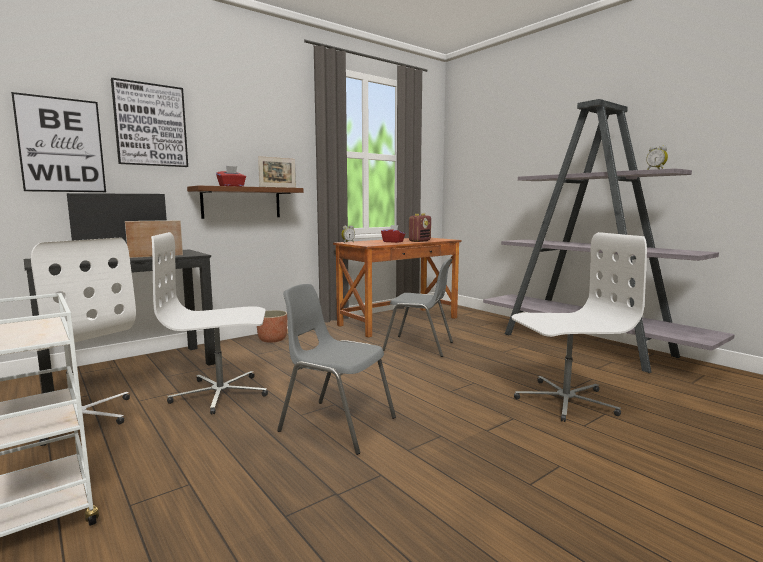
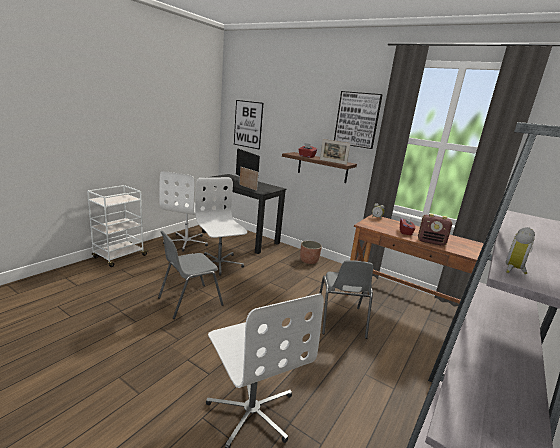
camera: 70 degrees right, 10 degrees up
picture [111,78,188,167] -> picture moved to [334,91,383,149]
grey chair [277,284,396,455] -> grey chair turned 135 degrees counterclockwise [158,231,224,319]

